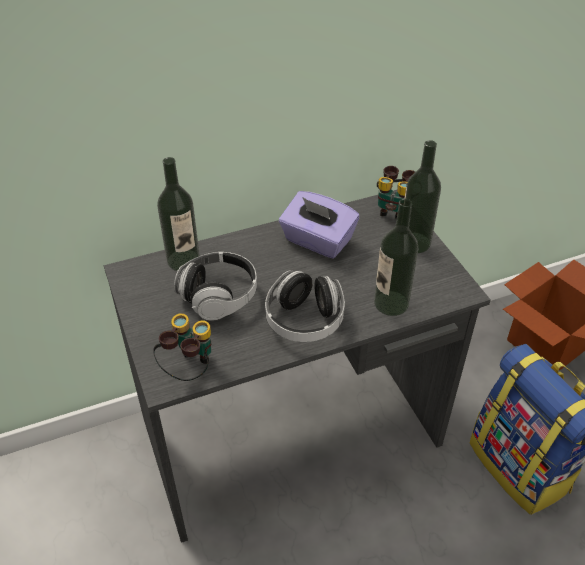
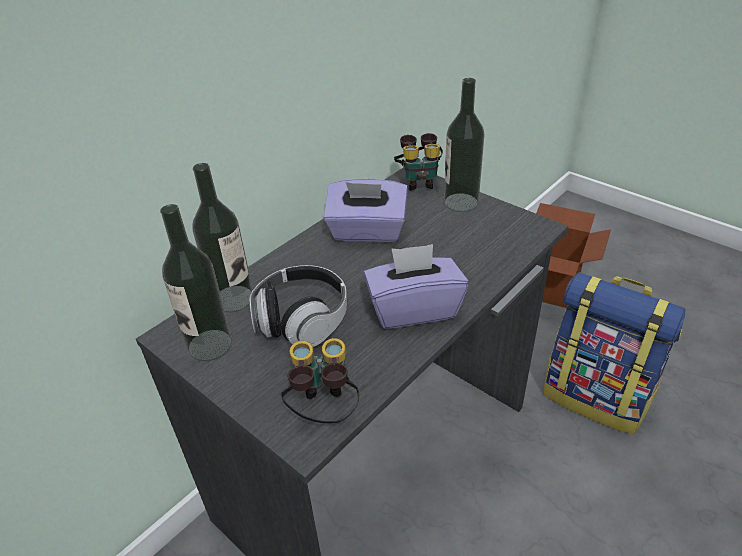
camera: 25 degrees left, 5 degrees down
headphones [265,270,345,342] -> purple tissue box [364,244,469,329]
bottle [374,199,419,316] -> bottle moved to [160,204,232,361]

